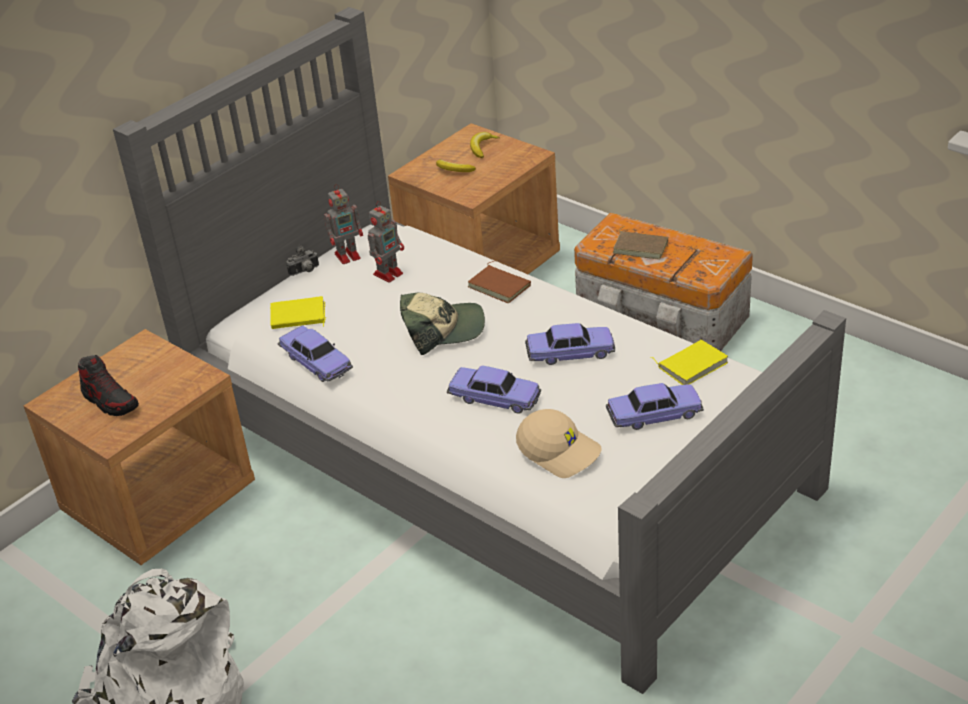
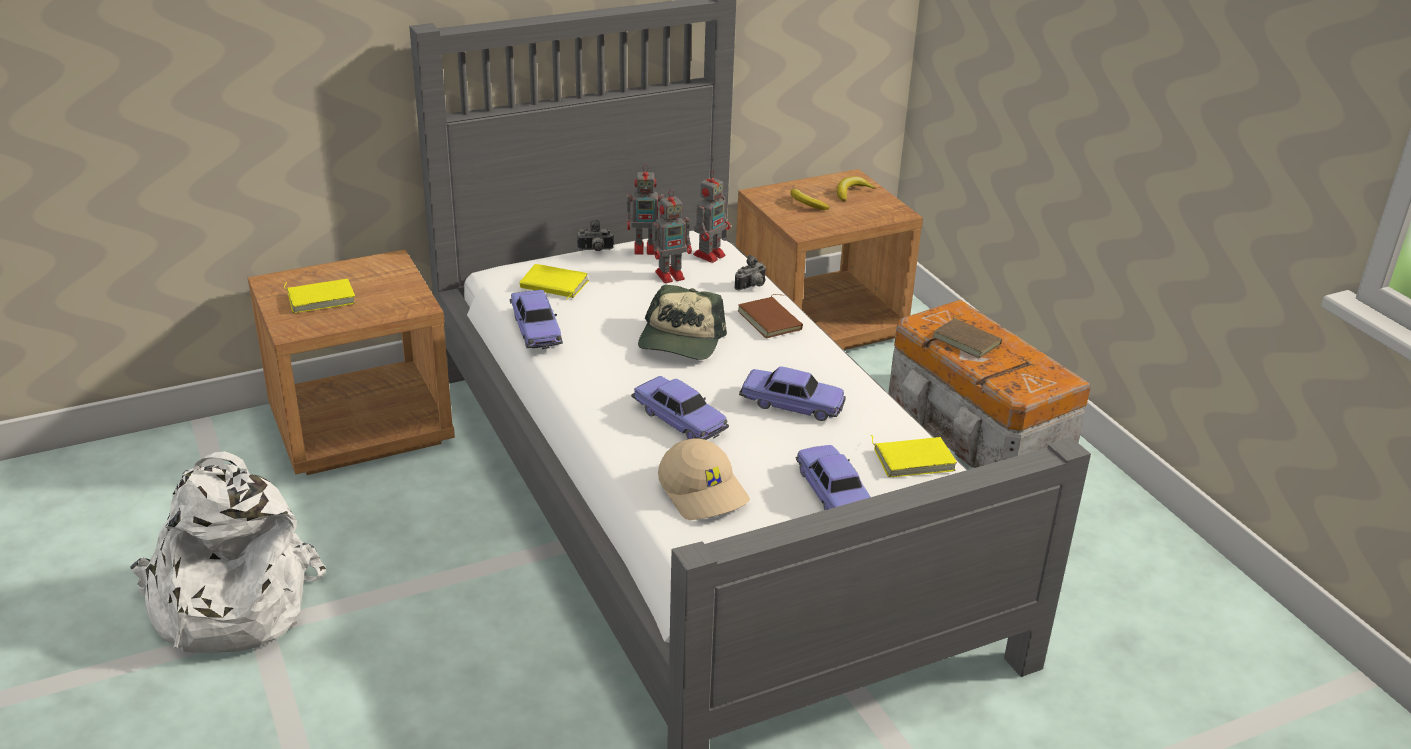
camera: 20 degrees right, 5 degrees down
shoe [78,355,139,416] -> yellow book [284,279,355,313]
cap [400,293,485,355] -> cap turned 90 degrees clockwise [638,285,727,360]
toy car [606,383,704,430] -> toy car turned 120 degrees counterclockwise [796,445,871,510]
none -> toy robot [693,171,731,263]
none -> camera [735,255,766,290]

